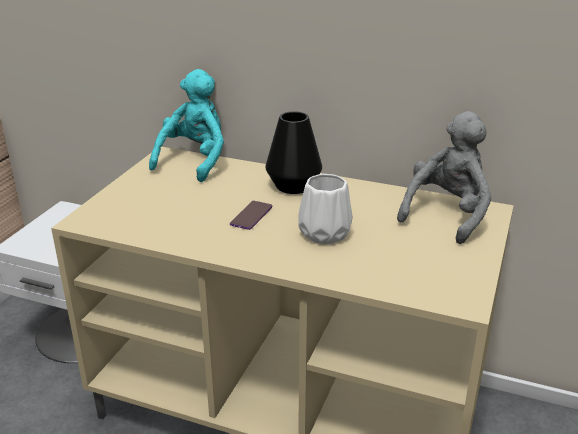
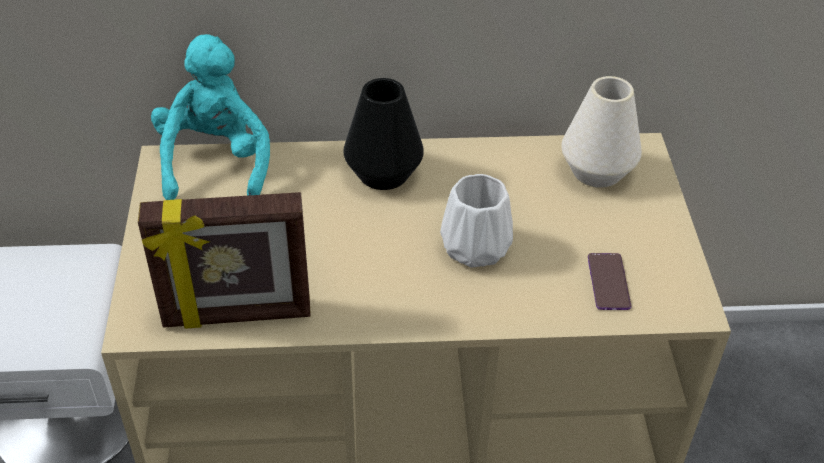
camera: 25 degrees left, 15 degrees up
phone [230,201,273,230] -> phone moved to [588,253,631,310]
grey plush toy [397,111,491,244] -> white vase [561,76,642,188]
none -> picture frame [138,192,311,329]

